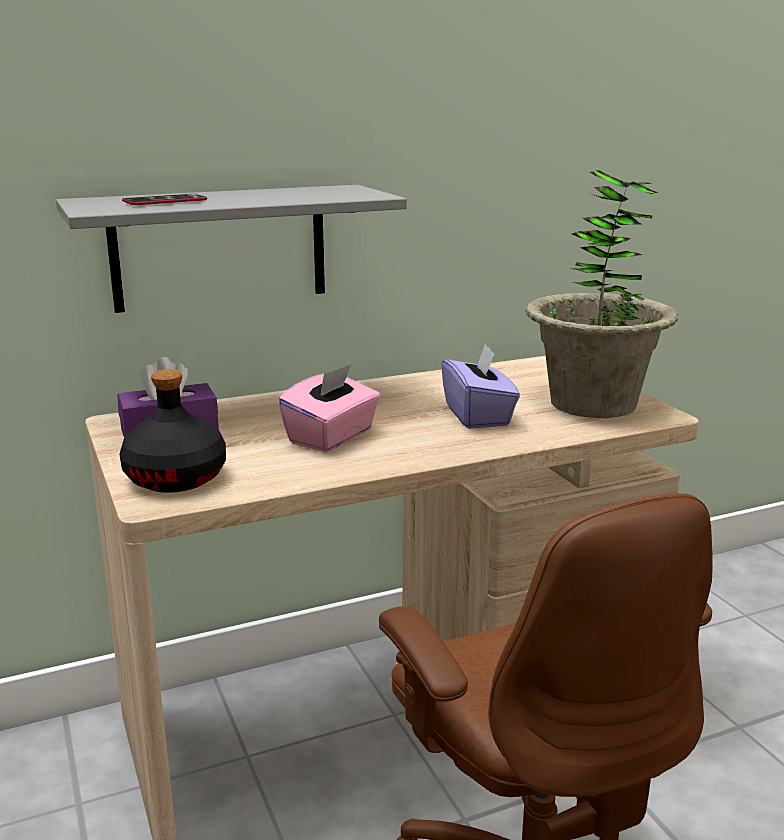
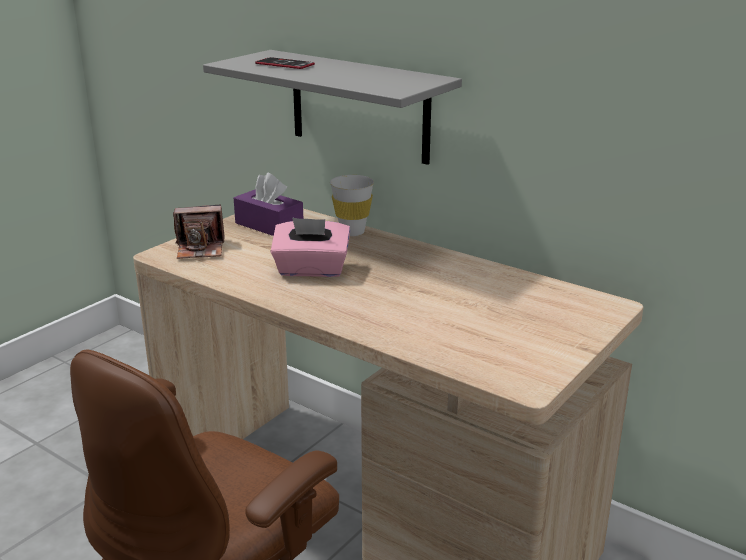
camera: 60 degrees right, 5 degrees up
black bottle [119,369,226,493] -> camera [173,205,224,259]
purple tissue box [441,343,520,429] -> none
potted plant [525,170,678,418] -> none
none -> white cup [330,175,374,236]

